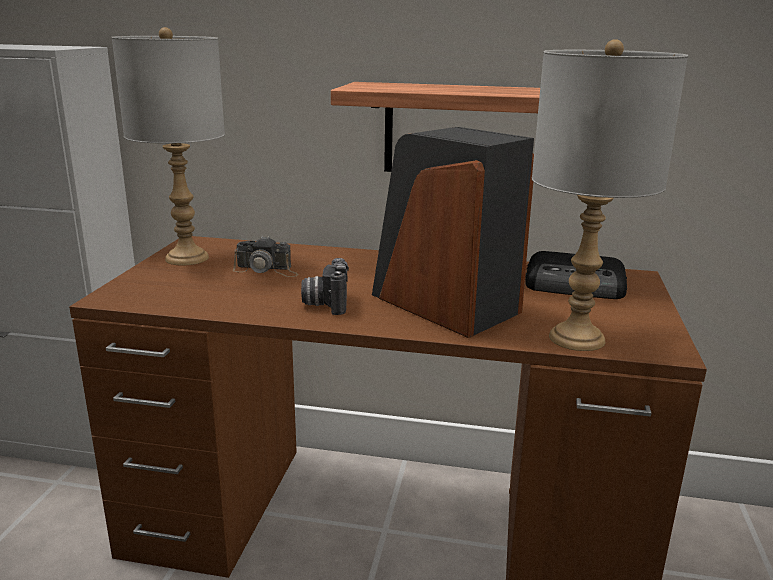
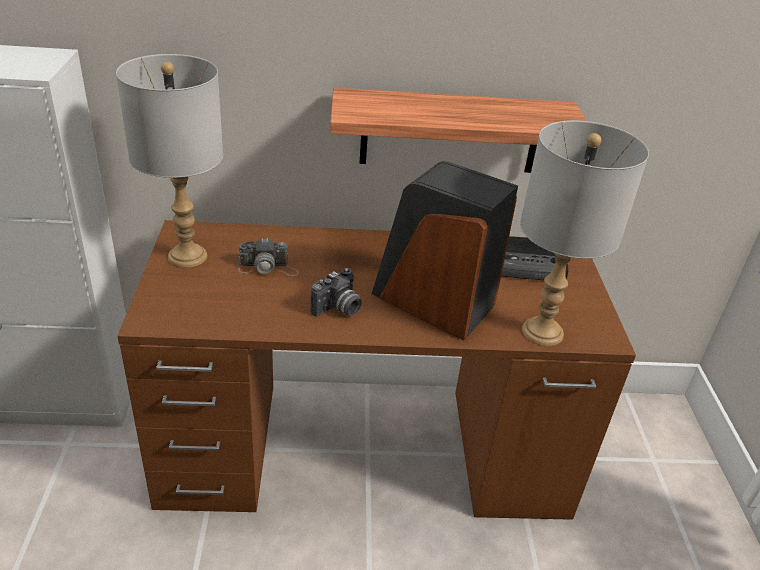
camera: 15 degrees left, 15 degrees up
camera [301,258,349,315] -> camera turned 120 degrees counterclockwise [310,268,362,316]

